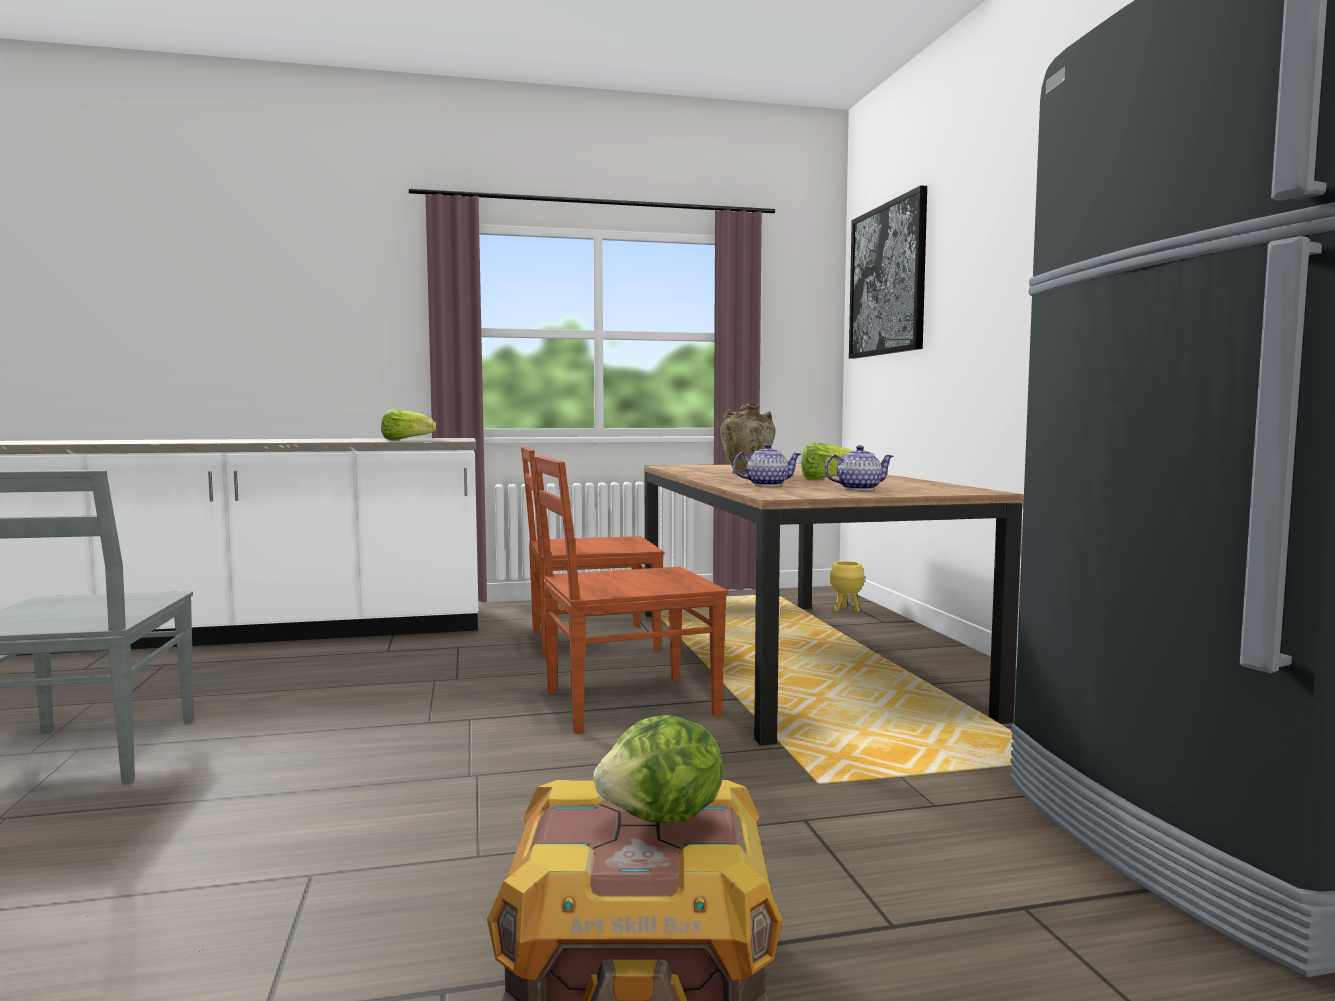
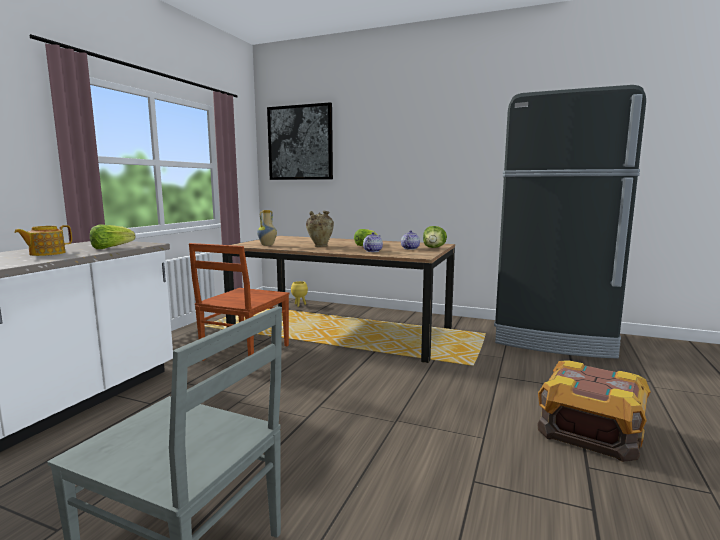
camera: 55 degrees left, 5 degrees up
brown chair [533,455,728,734] -> none
lettuce [594,715,723,823] -> lettuce moved to [423,226,447,248]
none -> teapot [14,225,72,256]
none -> vase [257,210,277,246]

